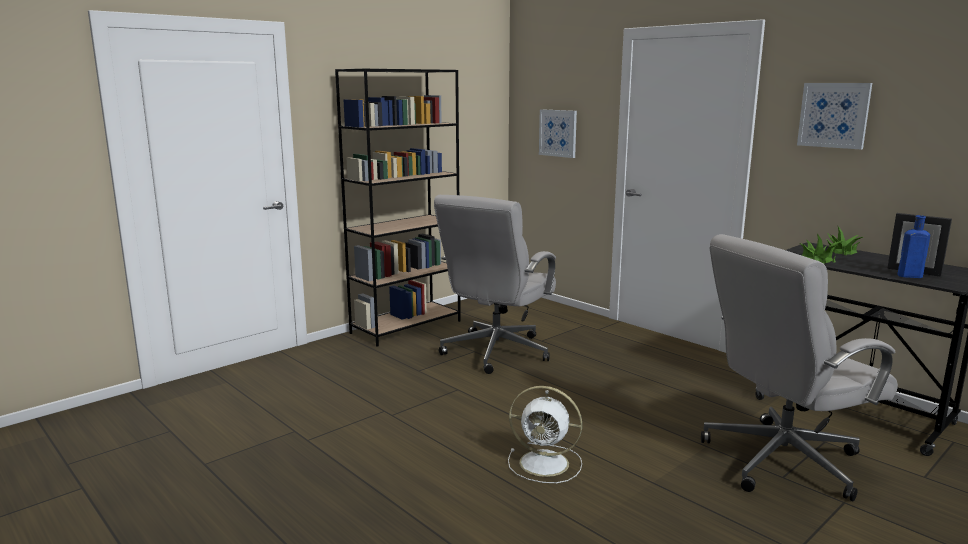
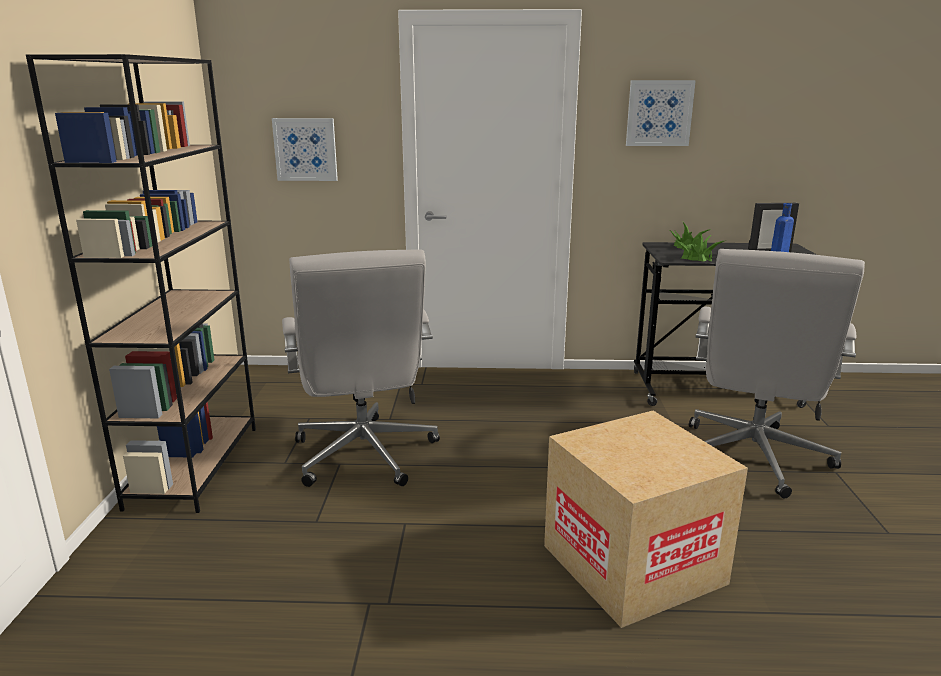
camera: 45 degrees left, 5 degrees up
white fan [508,386,582,483] -> cardboard box [544,411,748,628]

